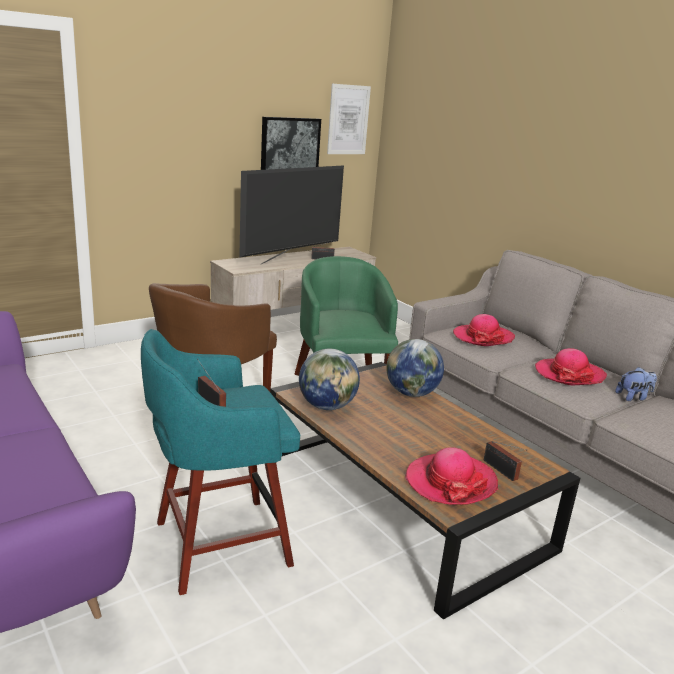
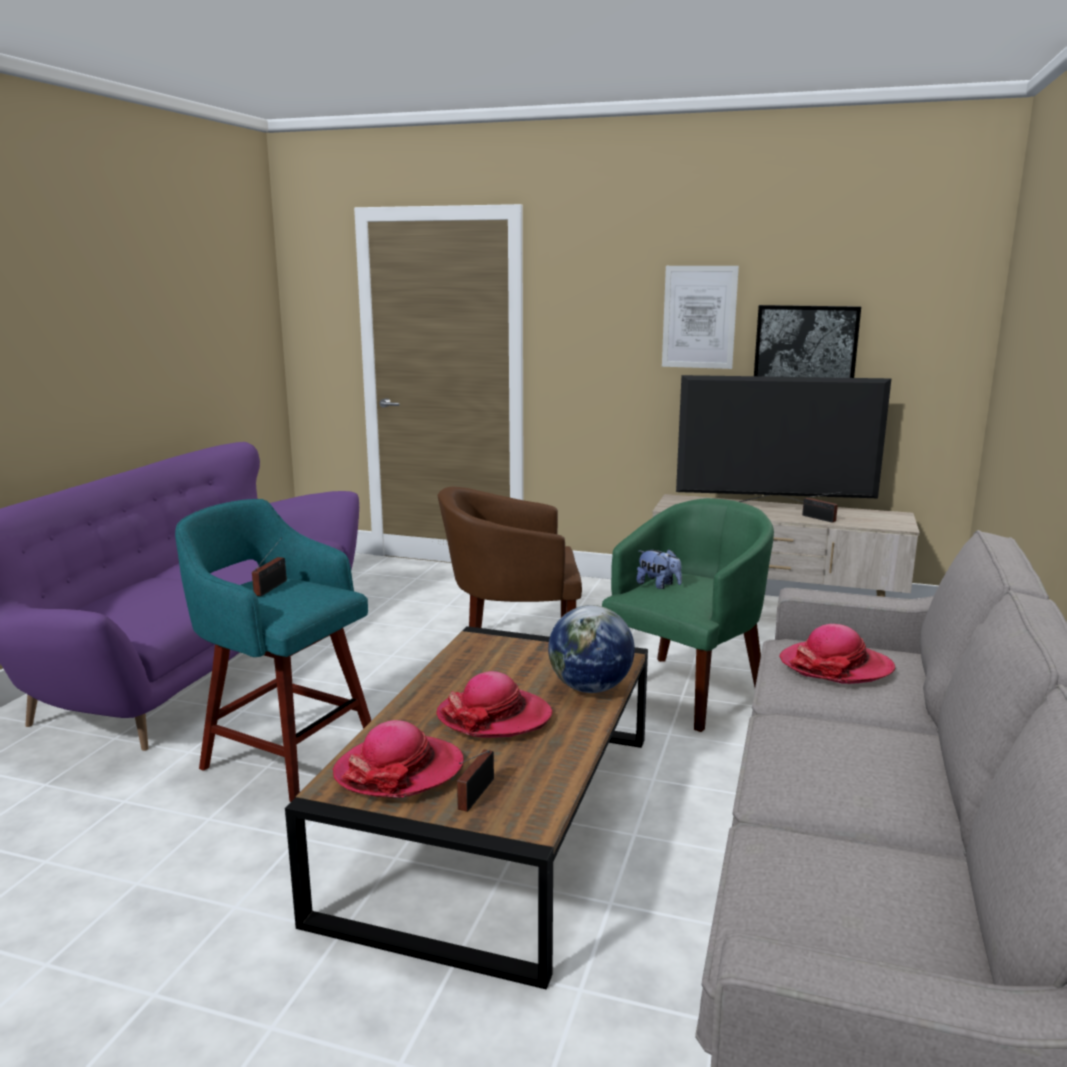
camera: 55 degrees right, 5 degrees down
globe [299,349,360,410] -> none
picture [327,84,371,154] -> picture moved to [662,266,739,369]
hat [535,348,607,385] -> hat moved to [436,671,553,738]
plush toy [615,367,657,401] -> plush toy moved to [636,549,682,589]

